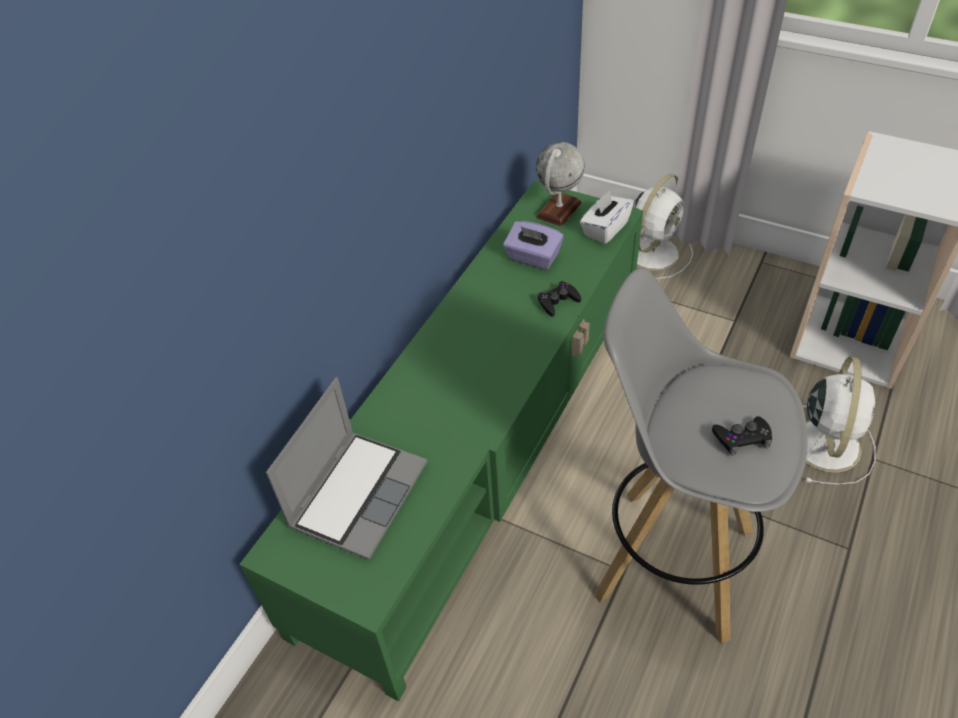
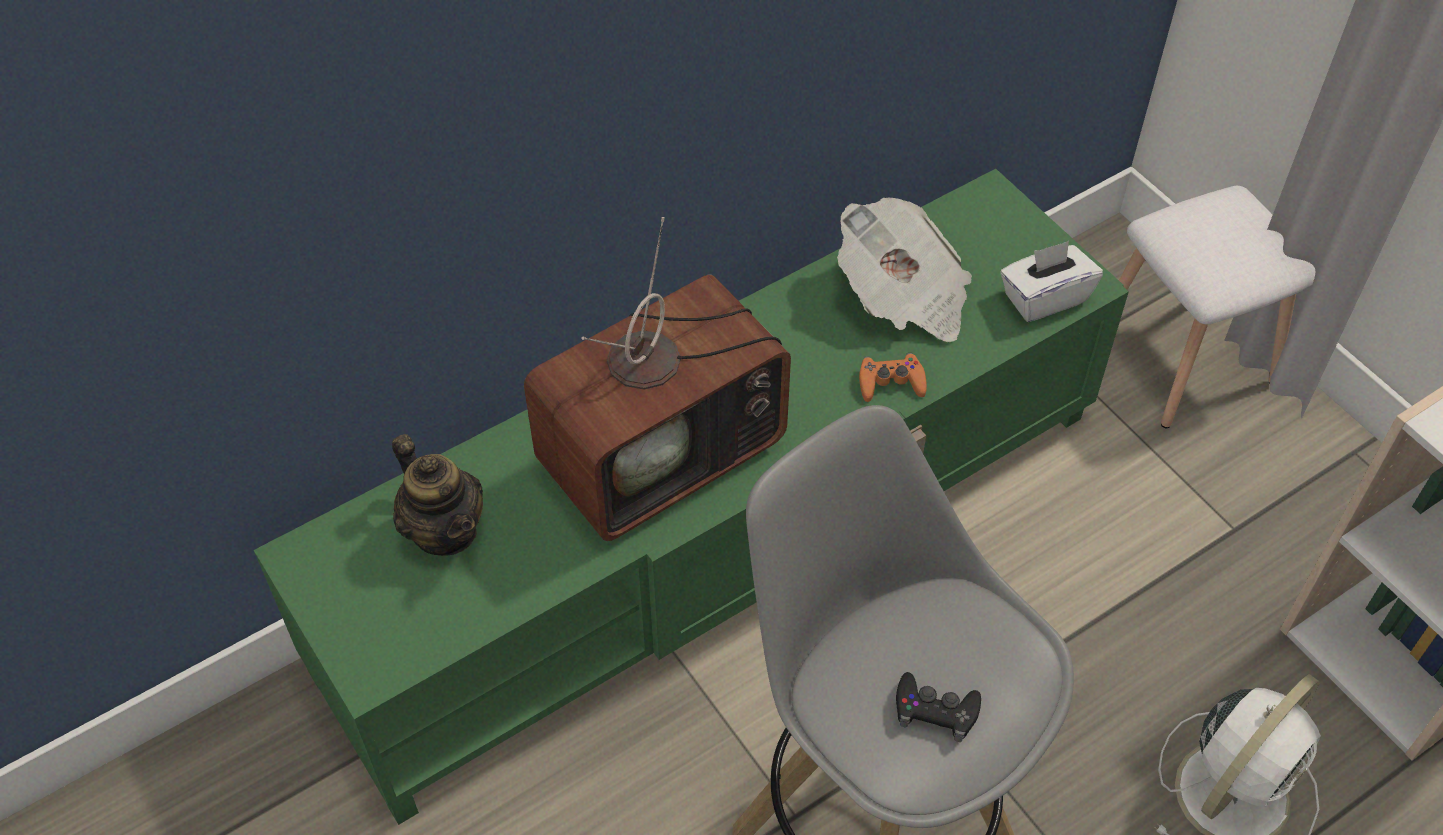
camera: 25 degrees right, 5 degrees up
laptop [266,377,428,560] -> teapot [392,434,483,556]
purple tissue box [503,221,564,270] -> newspaper [837,197,972,342]
globe [536,142,585,226] -> none
black game controller [538,281,581,317] -> orange game controller [859,353,927,402]
white fan [633,174,693,279] -> white stool [1119,186,1315,428]
none -> television [524,217,791,541]

